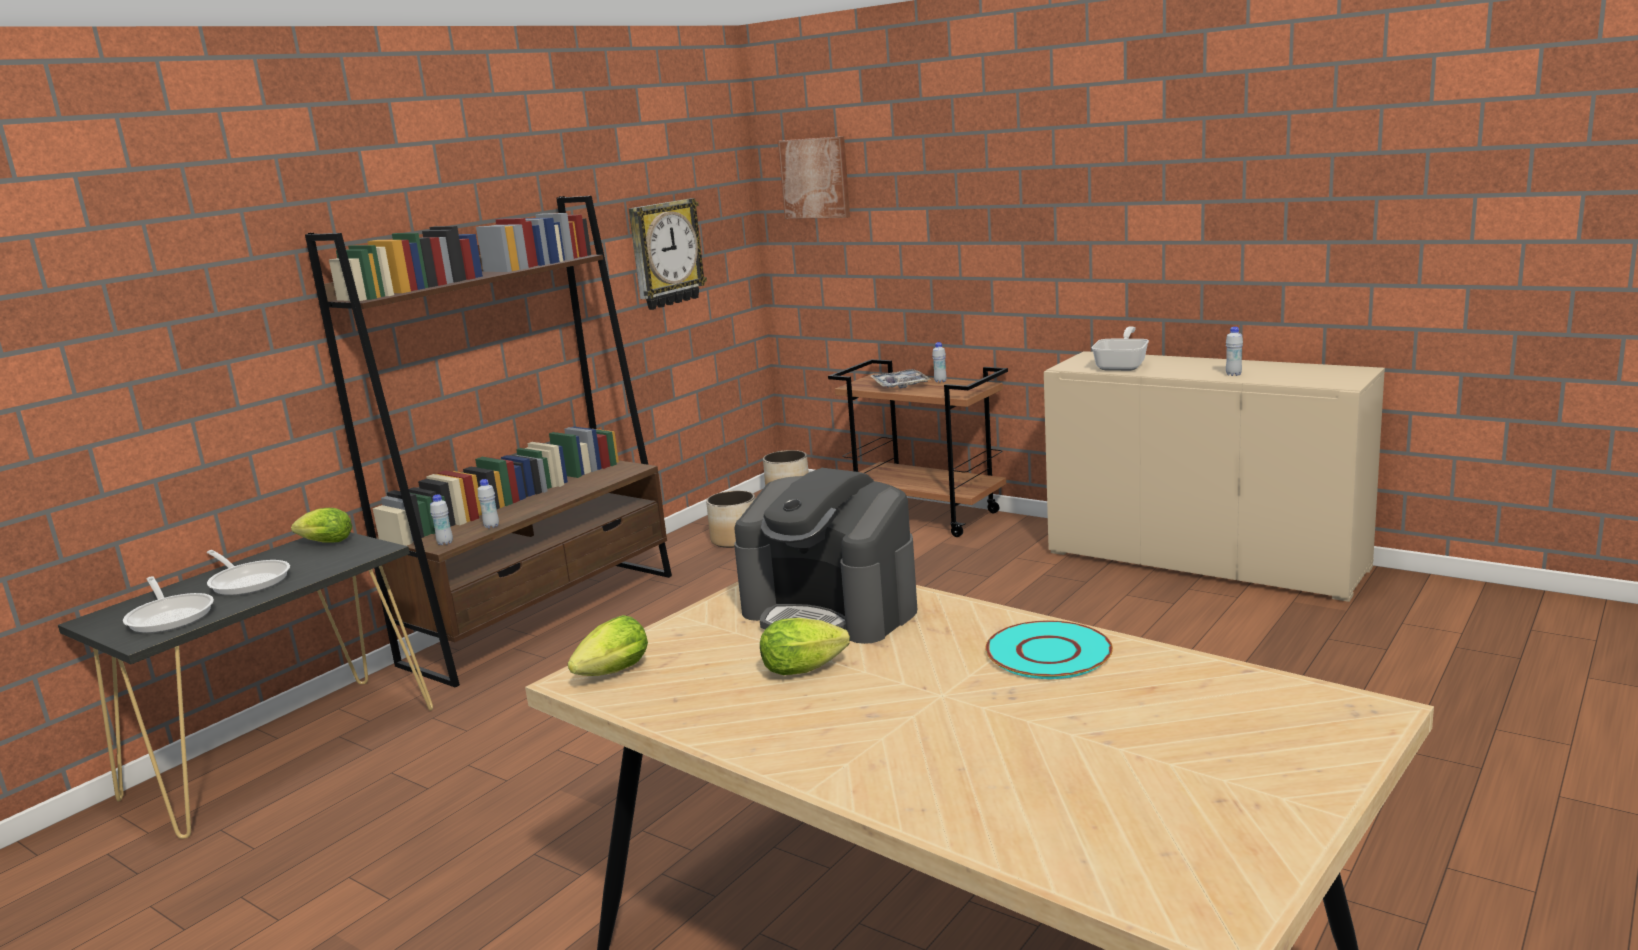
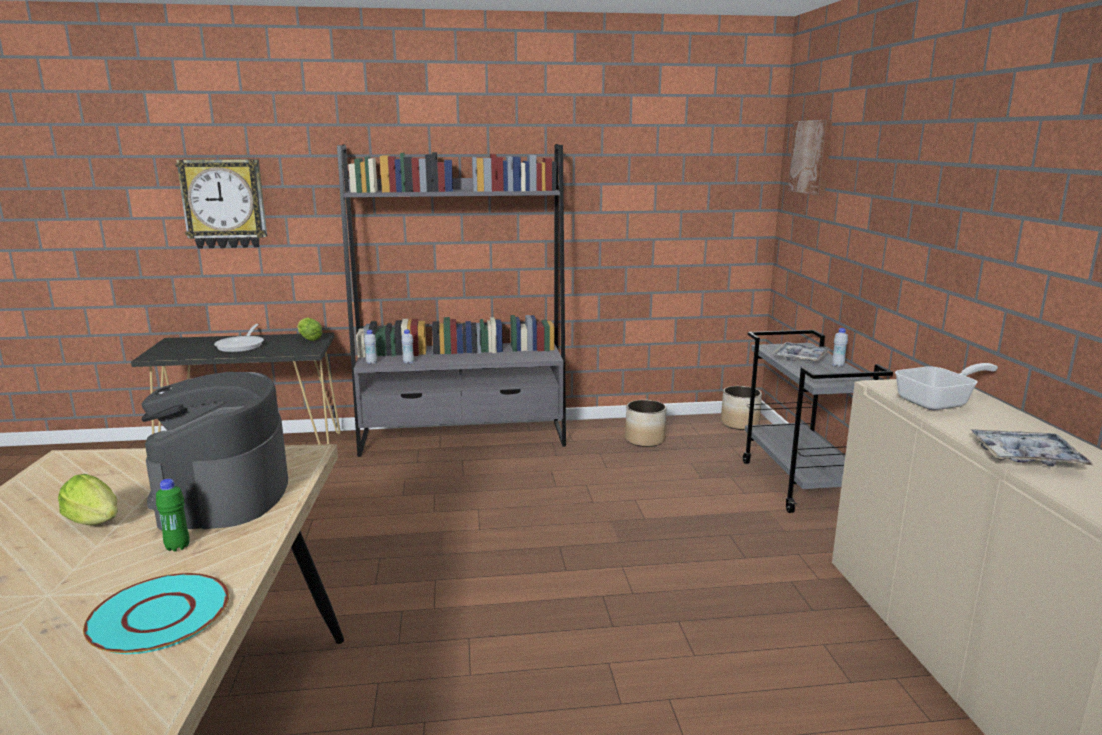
camera: 45 degrees right, 0 degrees up
frying pan [123,576,214,633] -> none
brown bookcase [305,196,672,687] -> grey bookcase [337,144,566,457]
lettuce [568,615,648,676] -> none
wall clock [629,198,707,310] -> wall clock moved to [175,159,267,249]
brown cart [828,359,1008,537] -> grey cart [743,330,893,513]
white bottle [1226,327,1243,376] -> tray [971,429,1094,467]
none -> green bottle [156,479,190,552]

